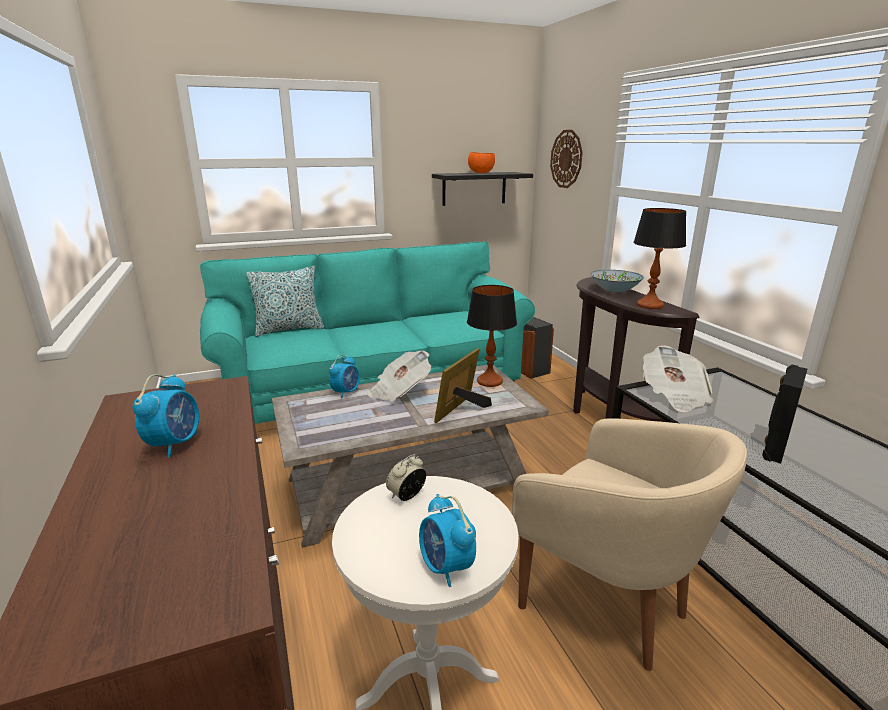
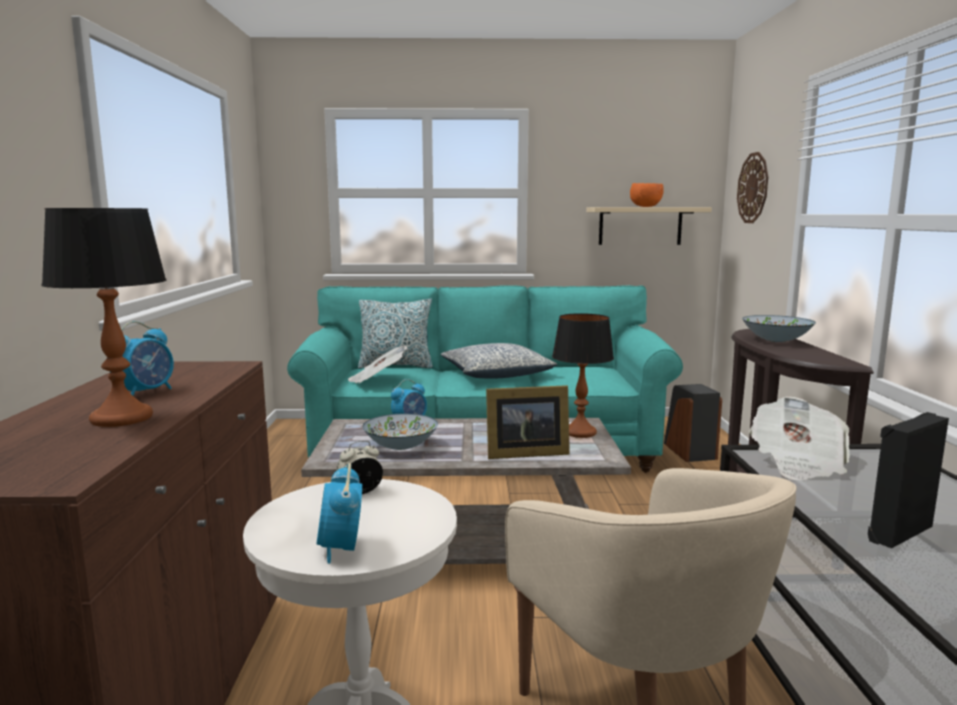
camera: 20 degrees right, 10 degrees down
newspaper [367,351,431,402] -> newspaper moved to [348,346,408,384]
black shelf [432,172,533,206] -> beige shelf [586,207,712,245]
picture frame [434,348,492,423] -> picture frame turned 150 degrees counterclockwise [486,385,570,459]
table lamp [633,208,686,309] -> table lamp moved to [41,208,166,427]
none -> bowl [362,414,438,450]
none -> pillow [441,343,557,379]

